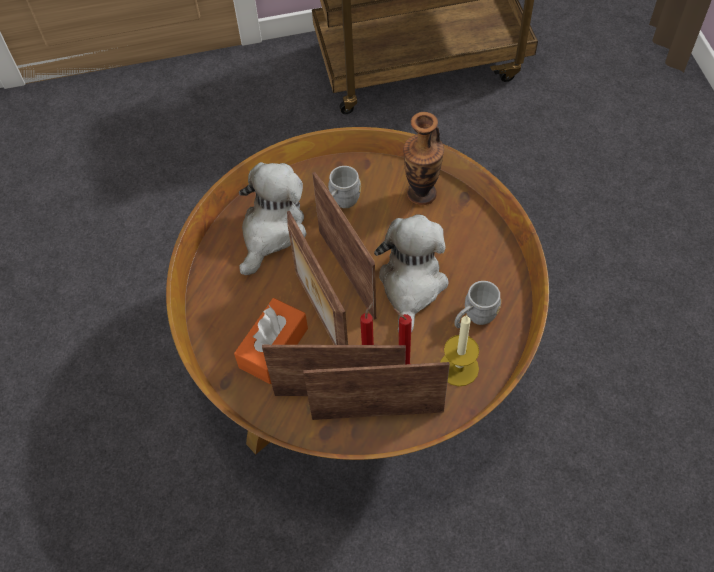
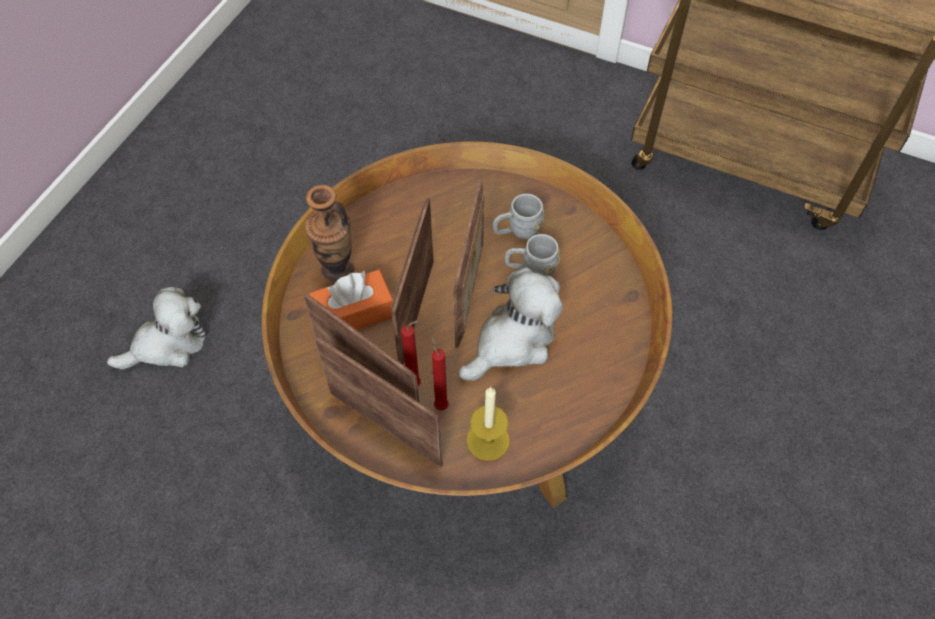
camera: 35 degrees right, 0 degrees up
plush toy [239,162,306,276] -> plush toy moved to [107,287,207,370]
vase [403,112,444,205] -> vase moved to [305,185,354,284]
grey mug [454,281,501,328] -> grey mug moved to [505,234,560,276]

